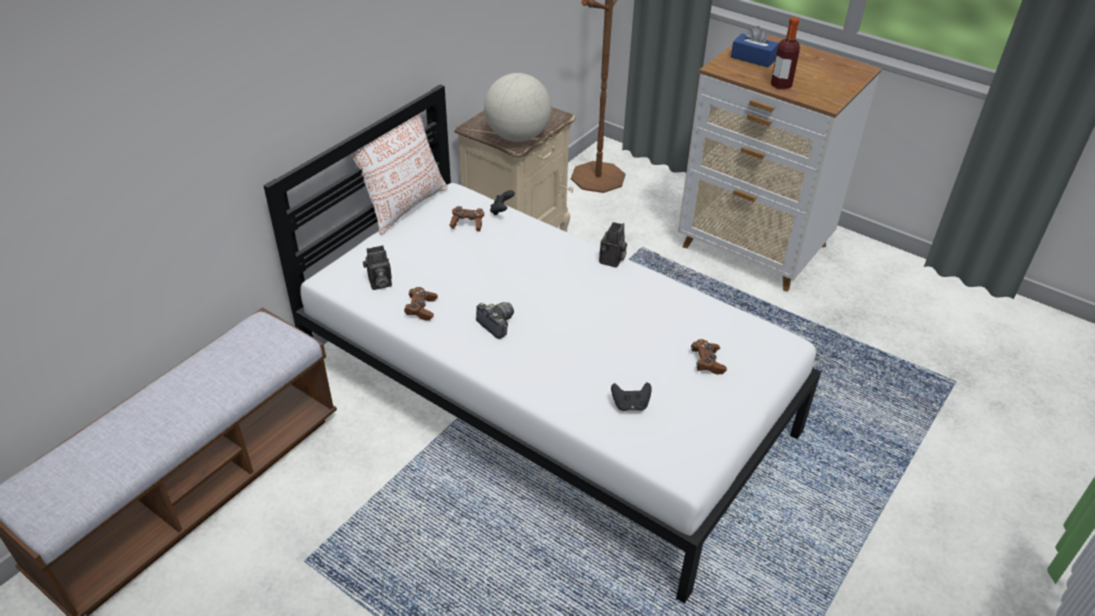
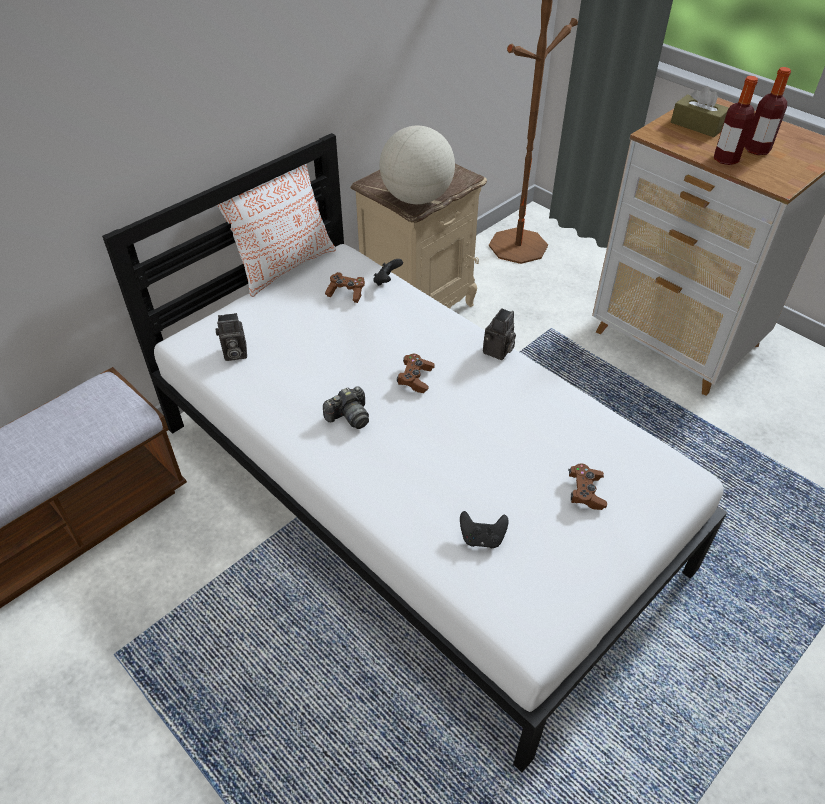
camera: 10 degrees right, 5 degrees up
brown game controller [404,287,438,321] -> brown game controller moved to [396,354,435,393]
camera [476,302,514,339] -> camera turned 90 degrees clockwise [323,386,369,429]
blue tissue box [731,26,779,67] -> brown tissue box [671,86,729,137]
none -> bottle [744,67,791,155]

